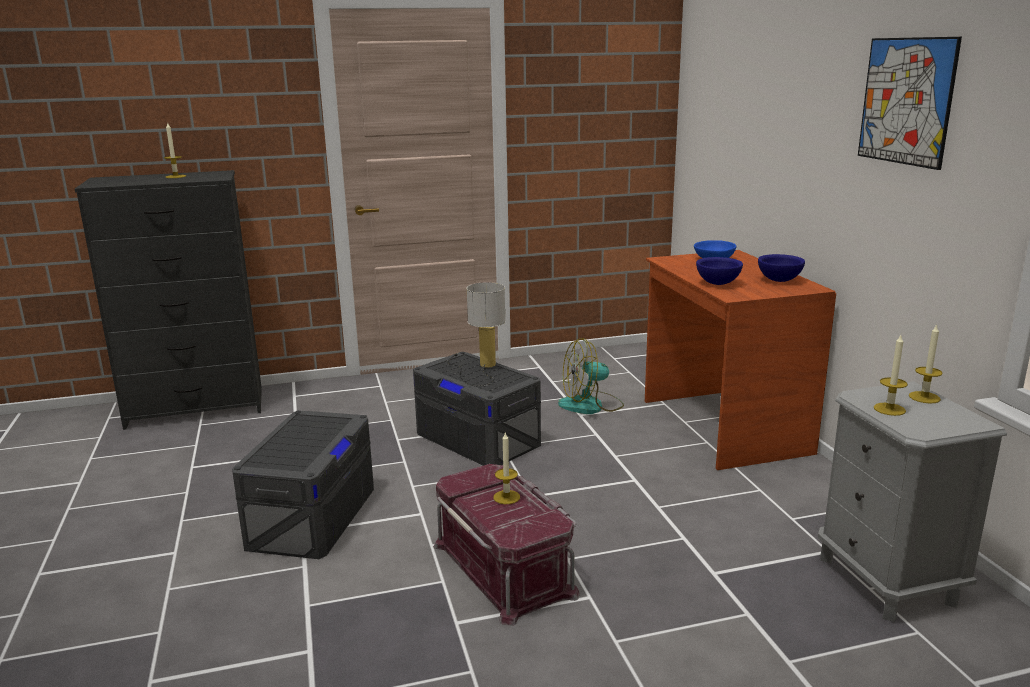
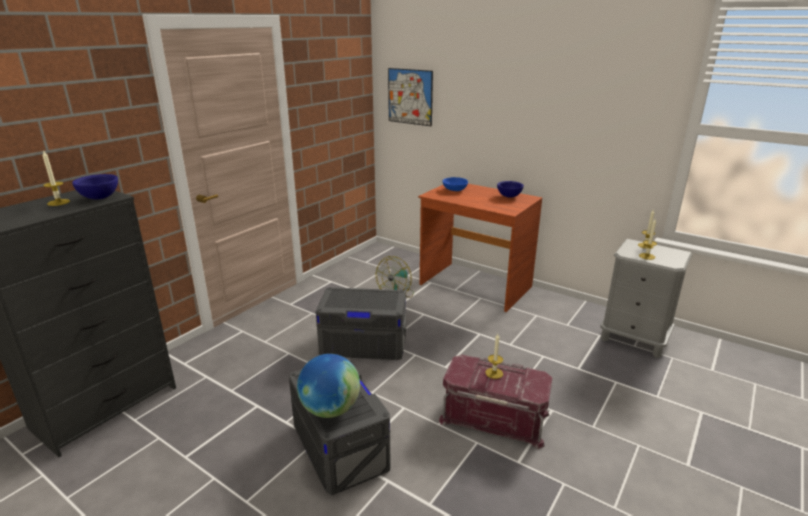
camera: 40 degrees left, 5 degrees up
table lamp [447,282,506,386] -> none
blue bowl [696,257,743,285] -> blue bowl moved to [72,174,118,199]
picture [858,37,962,170] -> picture moved to [388,68,433,126]
none -> globe [297,354,360,418]

